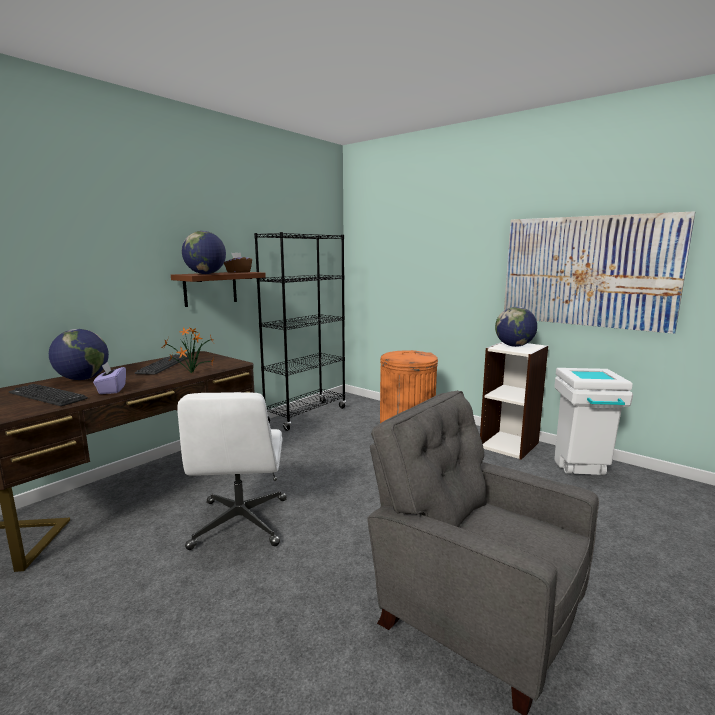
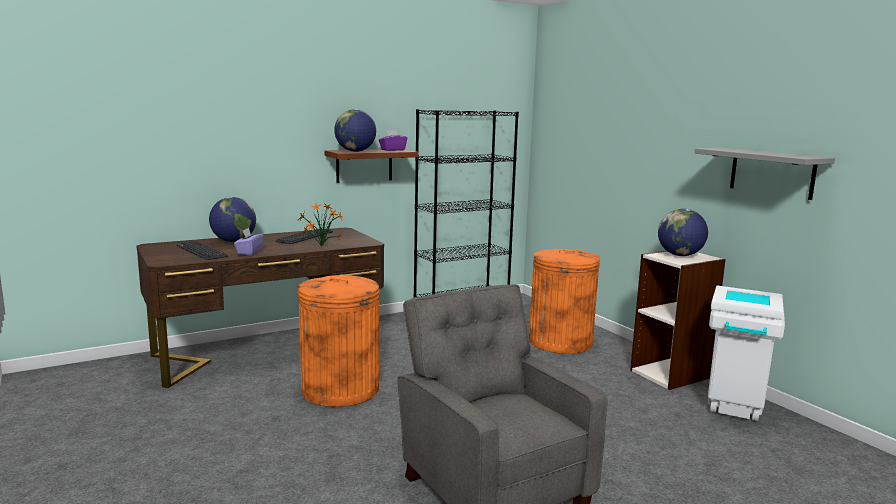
camera: 20 degrees right, 0 degrees up
white office chair [177,392,287,550] -> orange trash can [297,275,380,407]
brown tissue box [224,253,252,273] -> purple tissue box [379,130,408,151]
picture [504,211,695,334] -> grey shelf [695,148,835,200]

